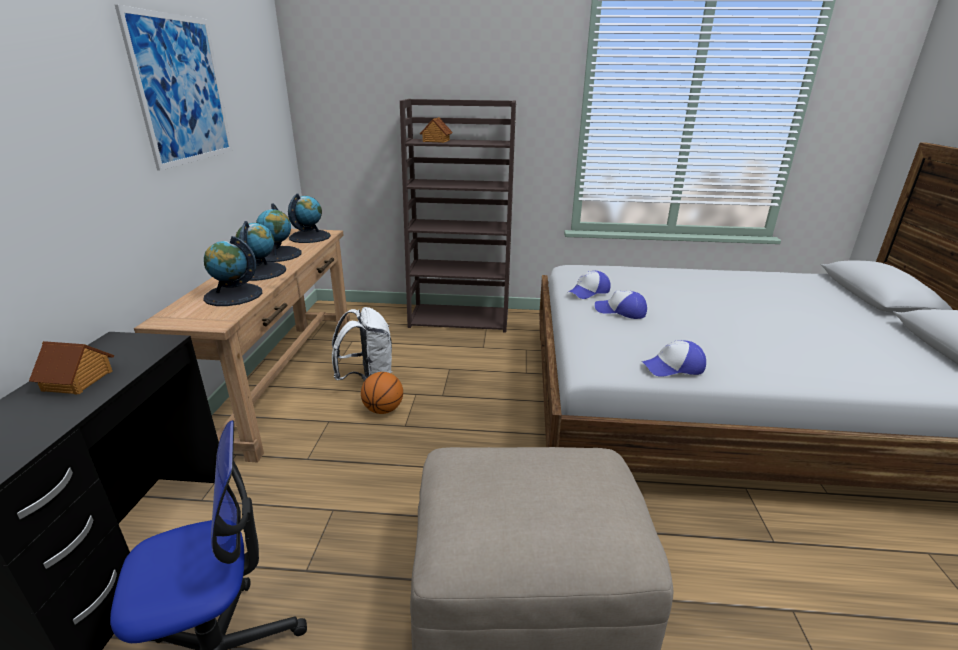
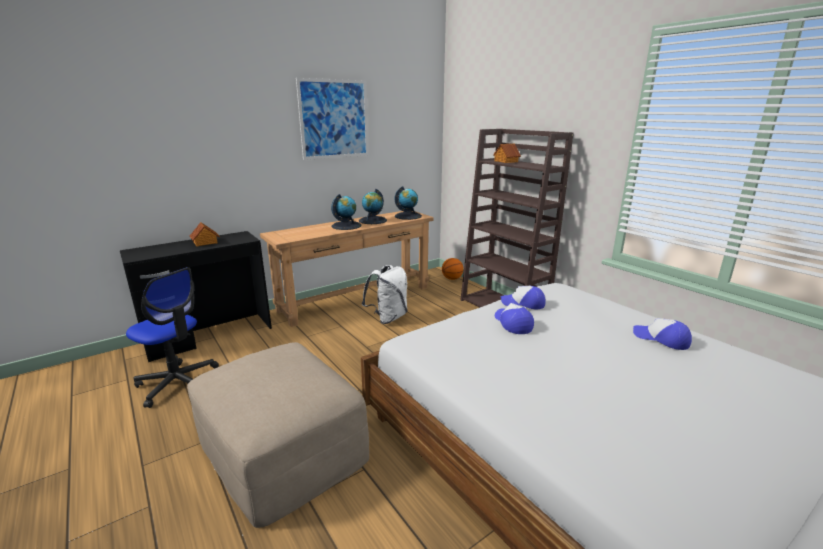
camera: 50 degrees right, 5 degrees down
globe [203,236,262,306] -> none
basketball [361,372,403,414] -> basketball moved to [442,258,464,280]
cap [642,340,706,377] -> cap moved to [633,318,692,350]

